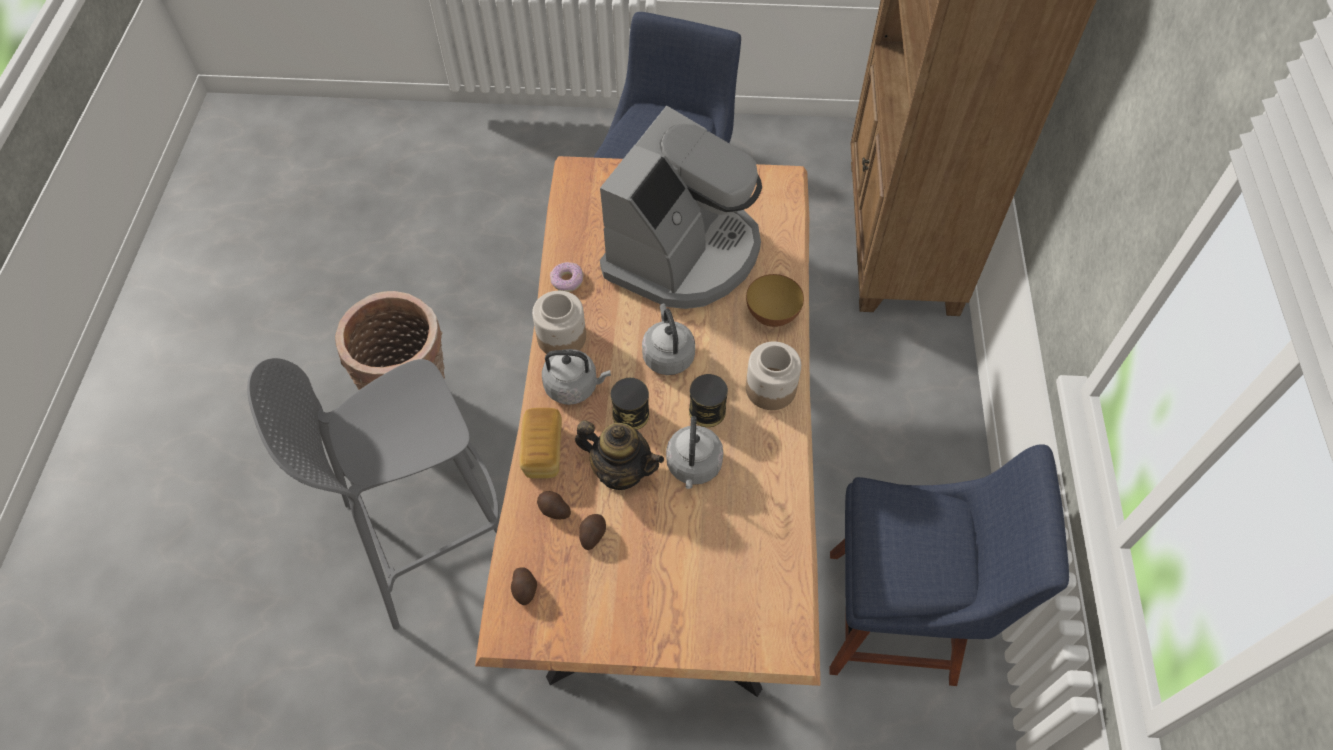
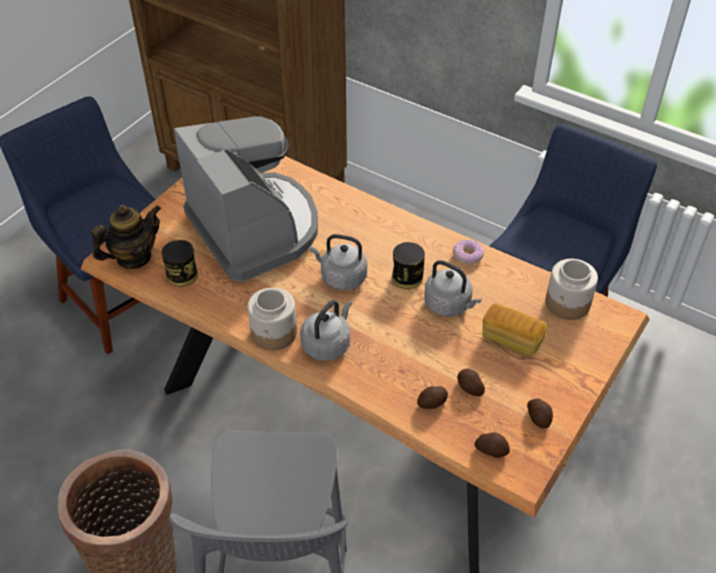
camera: 60 degrees left, 10 degrees down
bread [519,408,562,479] -> bread moved to [483,303,547,355]
donut [550,262,584,292] -> donut moved to [453,240,484,264]
teapot [575,420,664,490] -> teapot moved to [91,205,161,269]
can [611,378,649,430] -> can moved to [162,240,198,287]
bowl [746,274,804,327] -> none
jar [746,342,801,410] -> jar moved to [545,259,598,320]
none -> potato [527,399,553,429]

